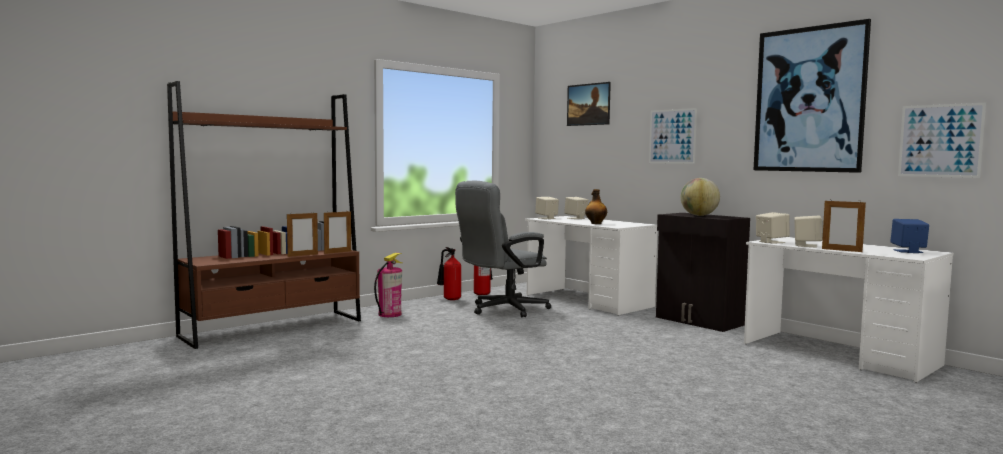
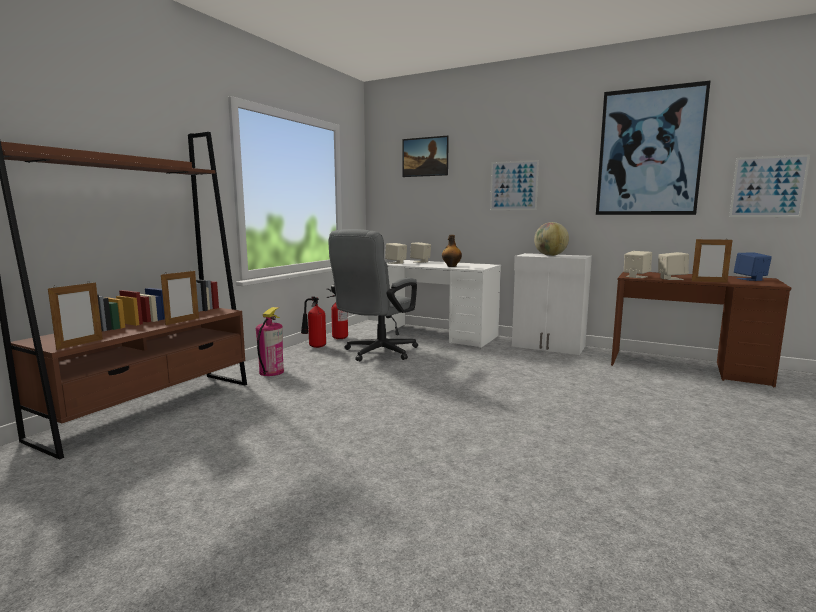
camera: 20 degrees left, 5 degrees up
picture frame [324,211,351,254] -> picture frame moved to [48,282,103,350]
black cabinet [656,213,750,332] -> white cabinet [512,253,592,355]
white desk [744,237,954,383] -> brown desk [611,271,791,388]

